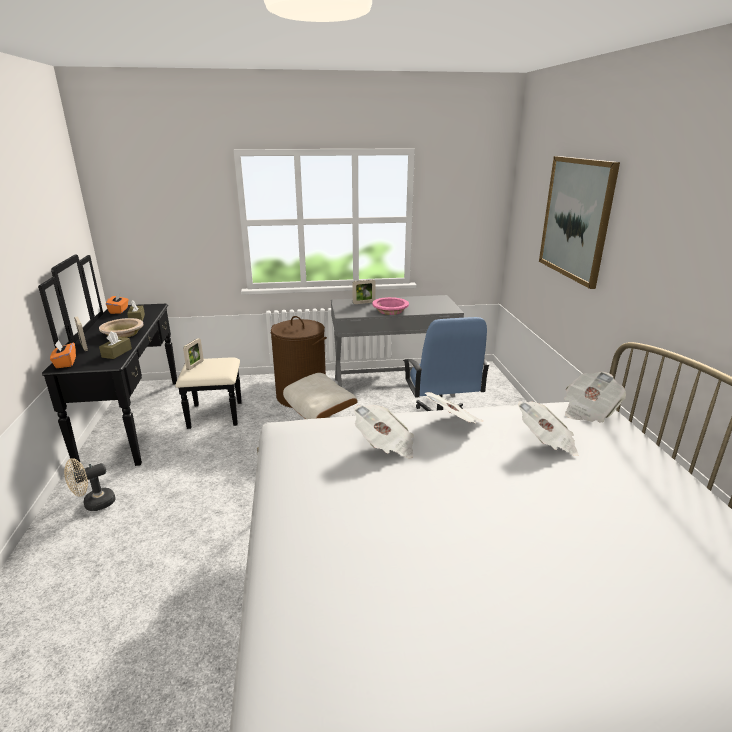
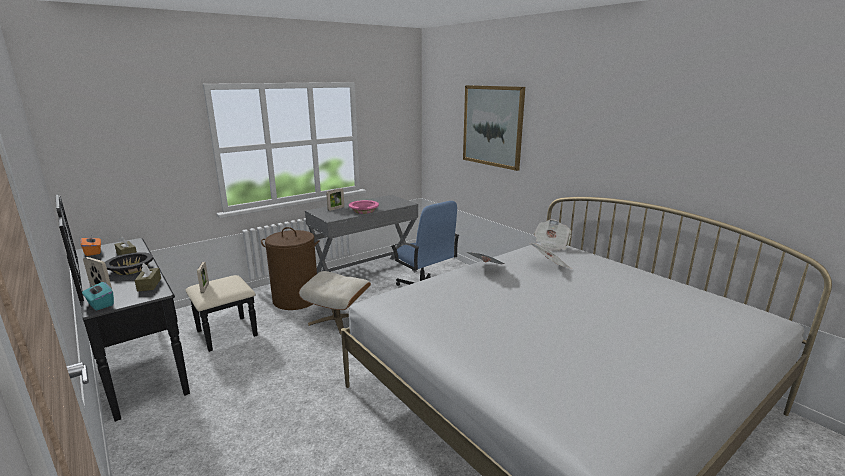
camera: 30 degrees left, 5 degrees down
orange tissue box [50,340,76,368] -> turquoise tissue box [82,281,114,310]
beige fan [64,458,115,511] -> none
beige bowl [99,318,144,338] -> black bowl [105,252,153,275]
newspaper [354,405,414,458] -> none

